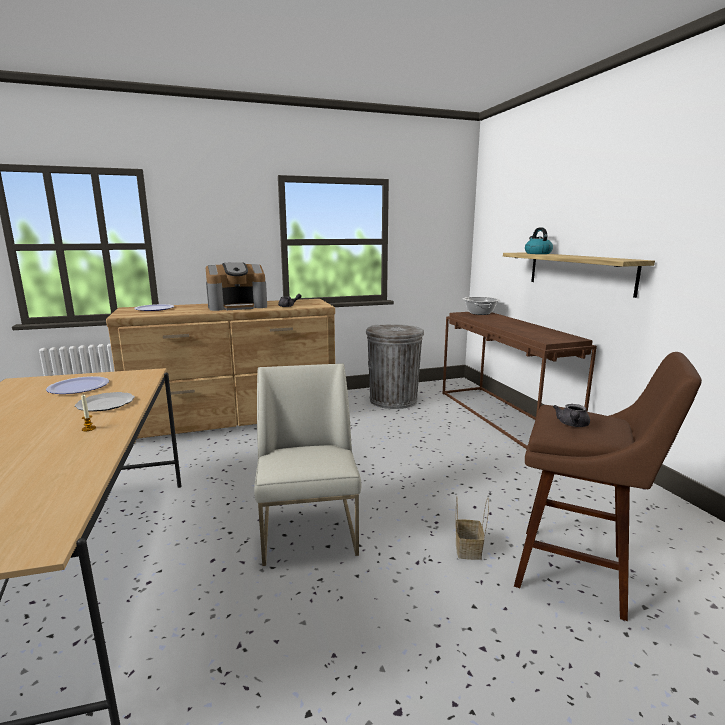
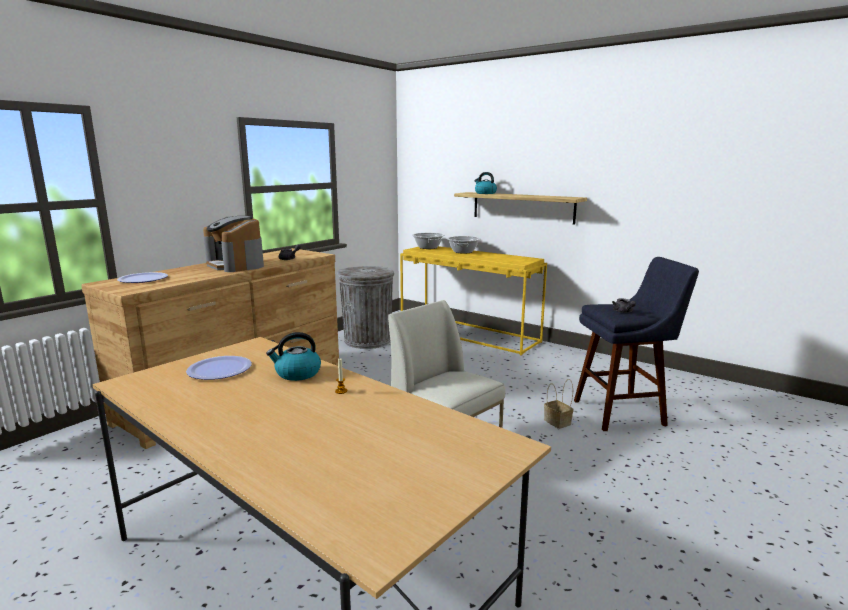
camera: 35 degrees left, 0 degrees up
plate [75,392,135,411] -> kettle [266,332,321,381]
coffee machine [206,262,267,311] -> coffee machine turned 105 degrees clockwise [203,216,264,272]
brown console table [443,312,597,449] -> yellow console table [400,246,547,356]
brown stool [514,352,702,621] -> blue stool [574,257,699,431]
none -> cooking pot [447,236,481,254]

